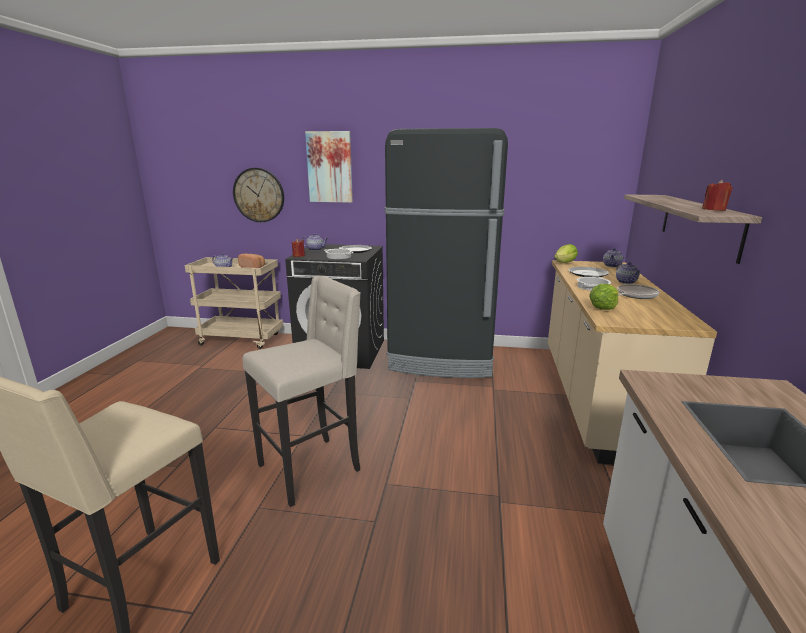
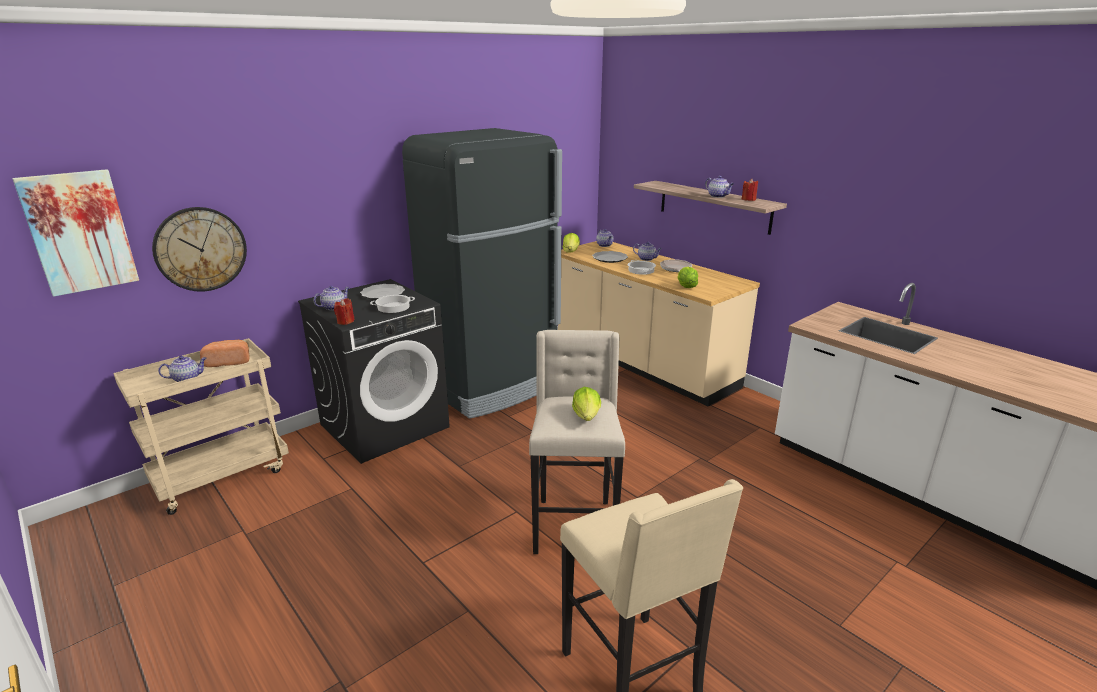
camera: 50 degrees left, 5 degrees up
picture [305,131,353,203] -> picture moved to [12,169,139,297]
none -> lettuce [572,387,601,421]
none -> teapot [705,176,734,198]

